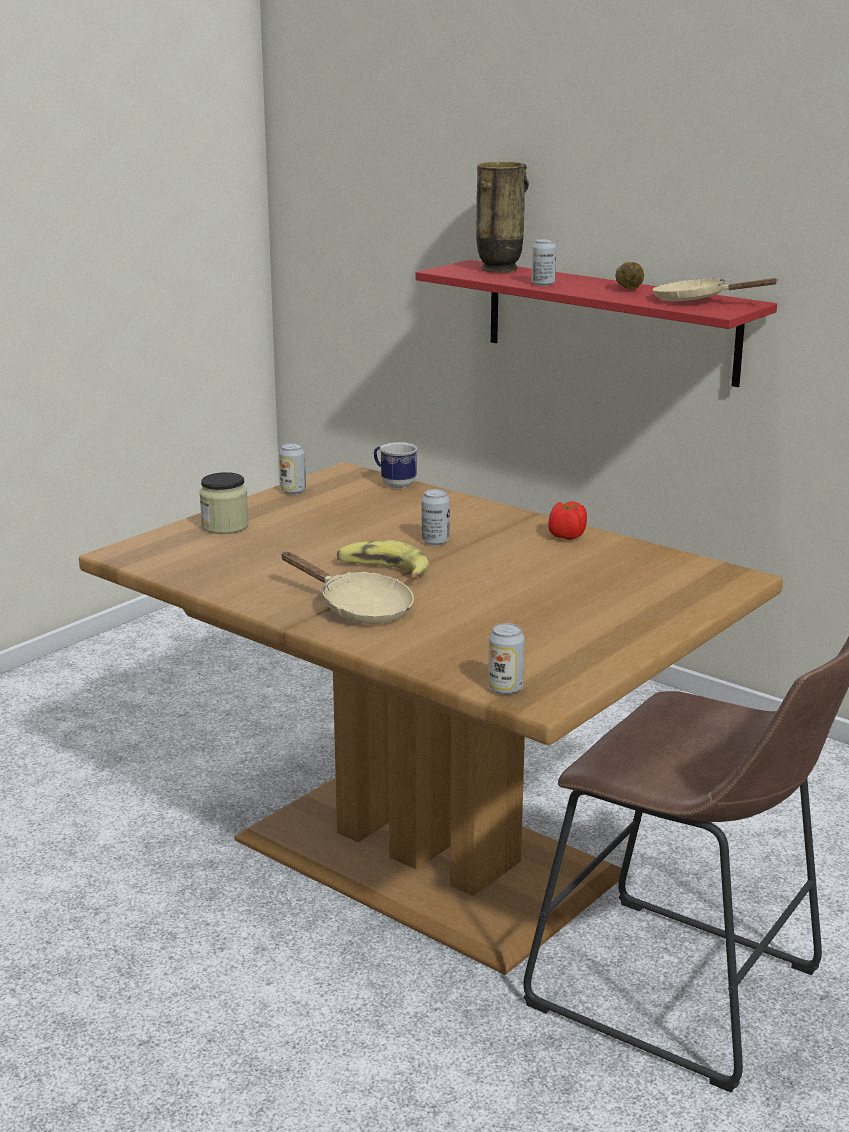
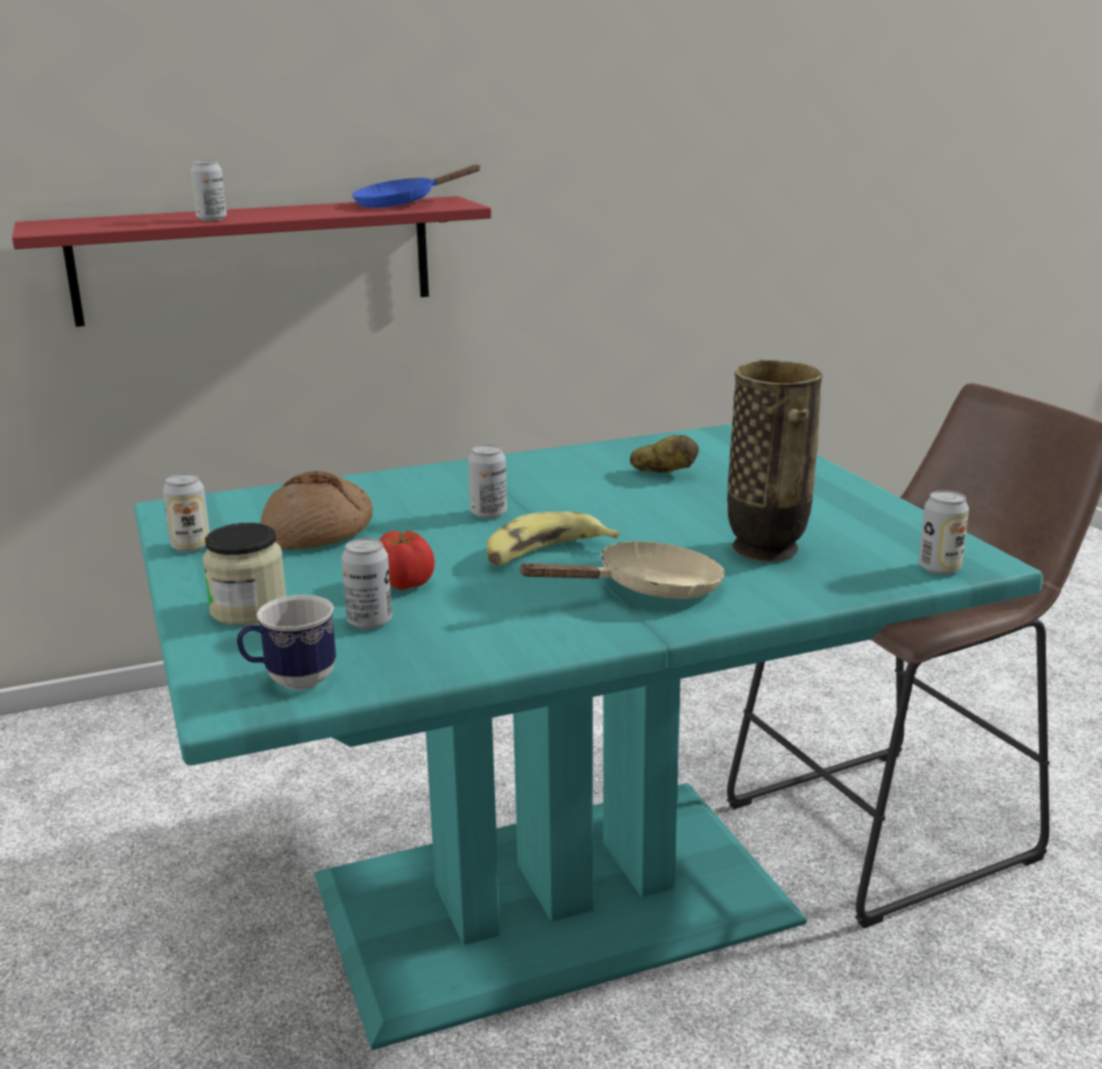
camera: 60 degrees left, 0 degrees up
brown dining table [79,462,783,975] -> turquoise dining table [135,424,1043,1050]
mug [374,442,418,488] -> mug moved to [237,595,336,690]
vase [476,162,529,273] -> vase moved to [727,359,822,562]
tomato [548,501,587,540] -> tomato moved to [379,531,435,590]
potato [615,262,644,289] -> potato moved to [630,435,699,473]
beige frying pan [653,278,778,301] -> blue frying pan [352,165,481,208]
none -> bread [261,471,373,549]
none -> can [342,538,392,629]

